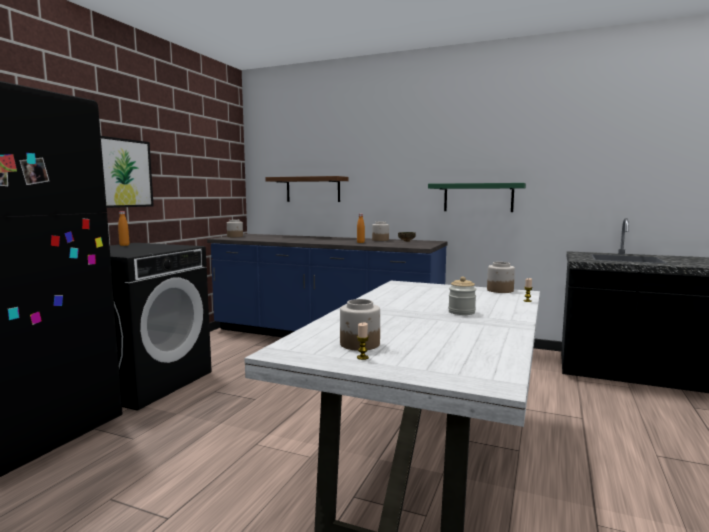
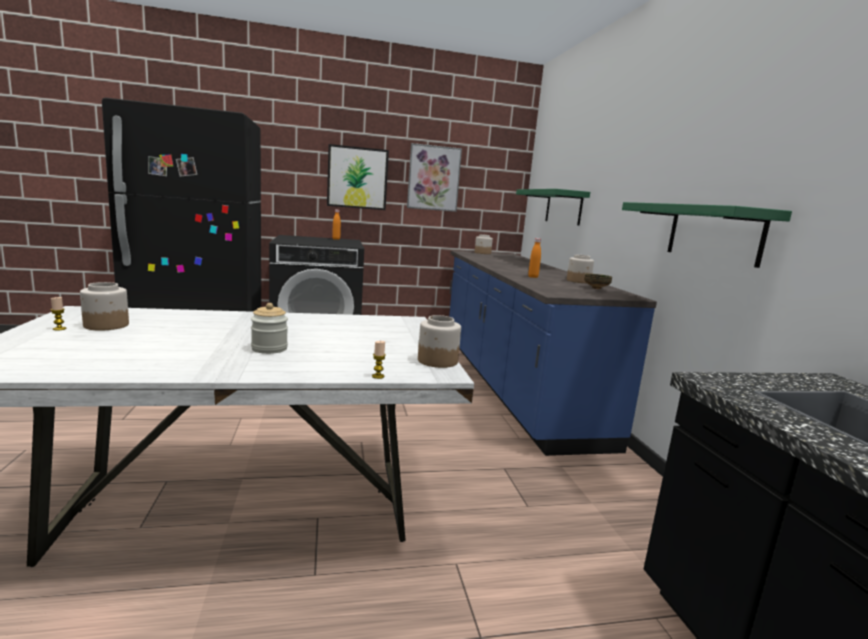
camera: 55 degrees right, 5 degrees up
brown shelf [265,176,348,202] -> green shelf [516,189,590,225]
none -> picture [407,143,462,212]

